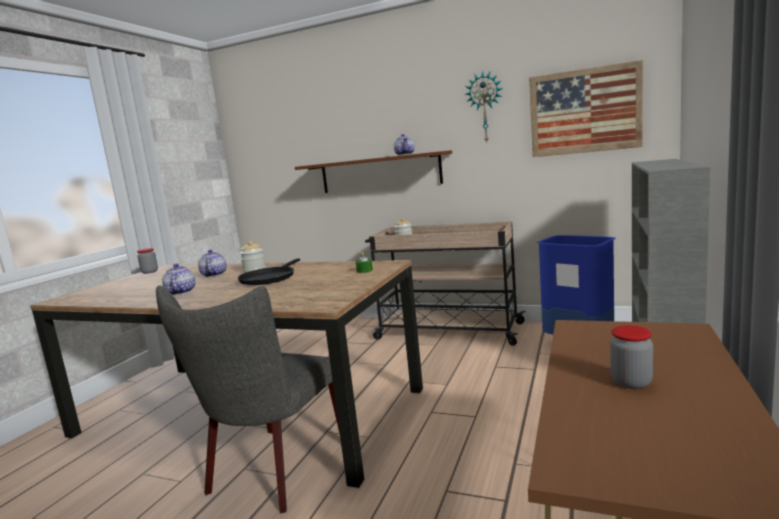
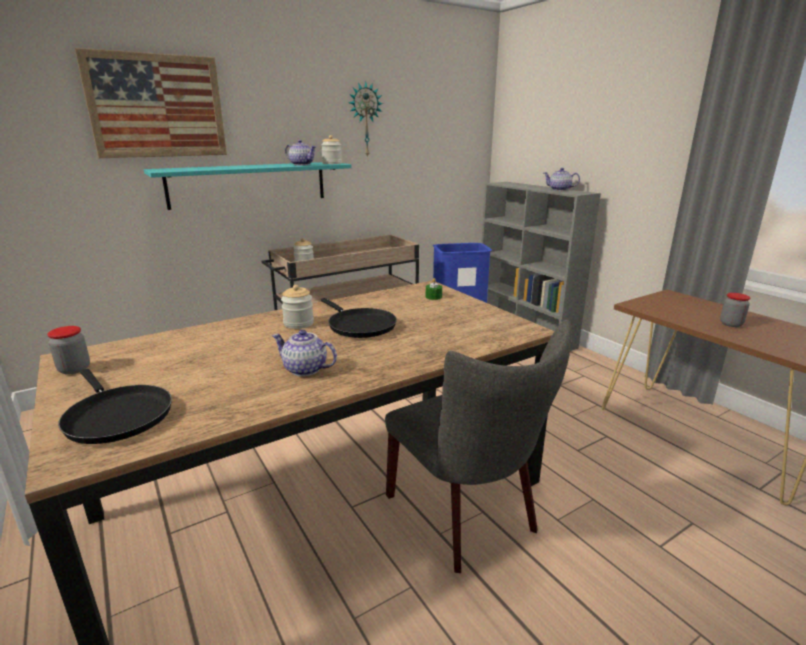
camera: 55 degrees left, 10 degrees up
teapot [198,250,226,277] -> teapot moved to [544,168,580,191]
brown shelf [295,150,452,193] -> turquoise shelf [144,162,352,210]
picture [529,60,643,157] -> picture moved to [75,48,227,158]
none -> black frying pan [58,369,172,444]
none -> jar [321,135,342,164]

